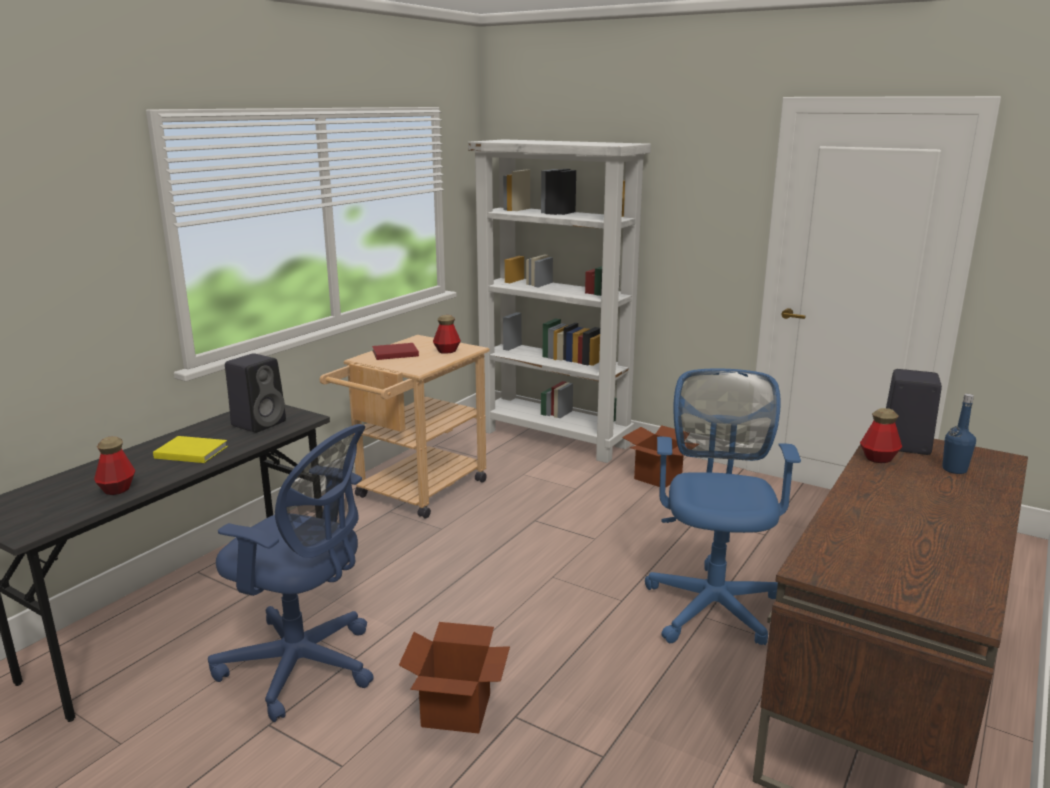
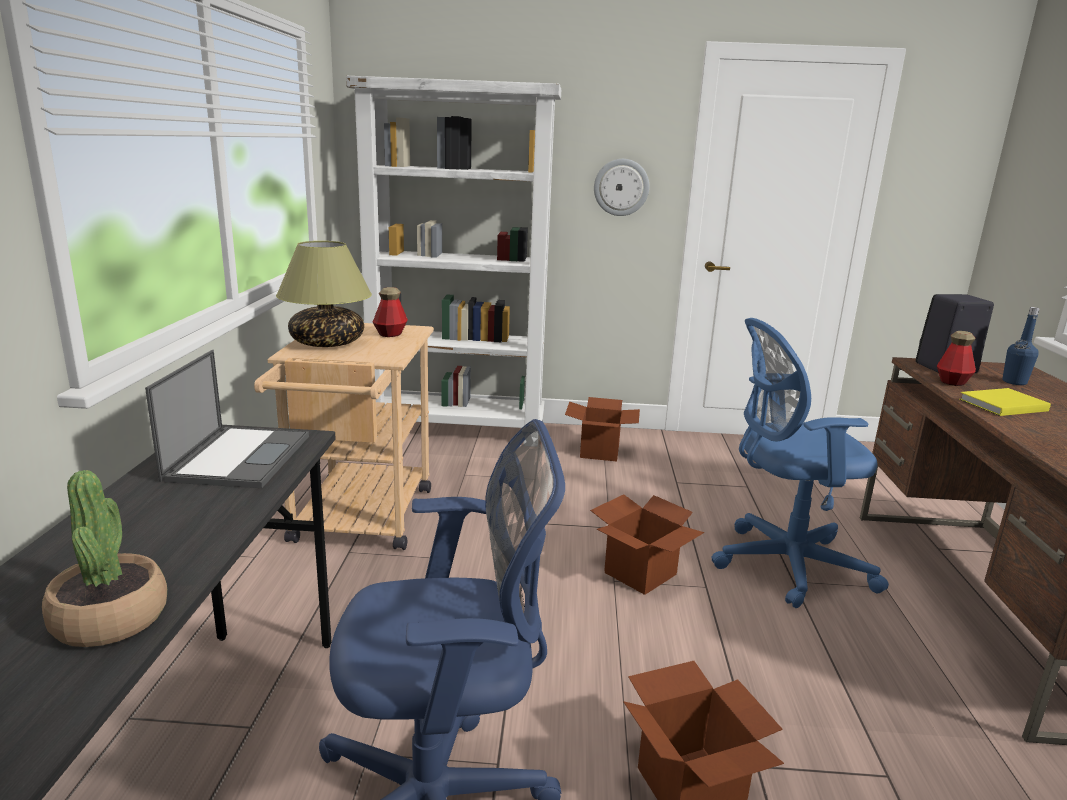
camera: 30 degrees left, 0 degrees up
bottle [94,436,136,495] -> potted plant [42,470,167,647]
yellow book [153,436,228,463] -> yellow book moved to [959,388,1051,416]
black speaker [225,353,286,433] -> laptop [145,350,309,488]
red book [372,343,419,360] -> table lamp [276,241,372,347]
blue office chair [645,368,801,645] -> blue office chair turned 75 degrees counterclockwise [712,318,889,608]
none -> cardboard box [590,494,704,595]
none -> wall clock [594,159,649,216]

